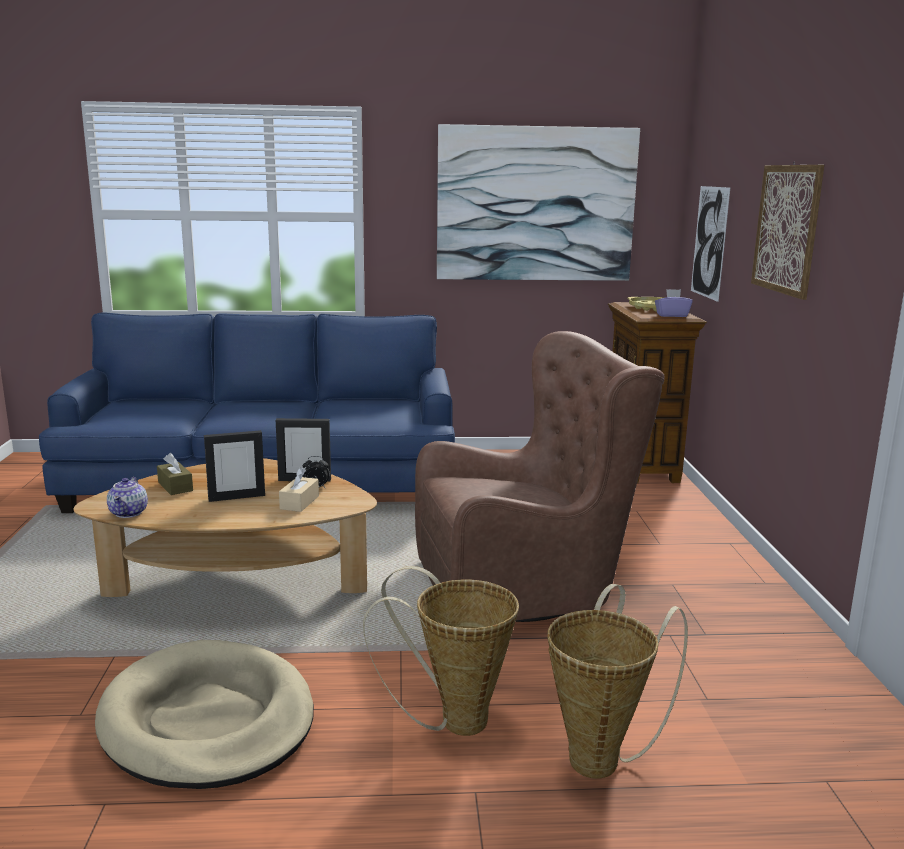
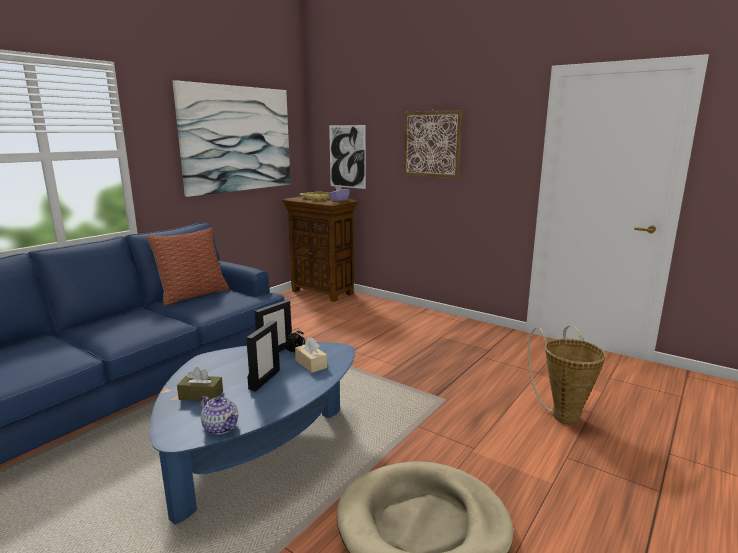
camera: 50 degrees left, 0 degrees up
brown coffee table [74,458,377,597] -> blue coffee table [150,342,355,525]
basket [363,566,519,736] -> none
brown armchair [415,331,665,622] -> none
none -> pillow [146,227,229,306]

